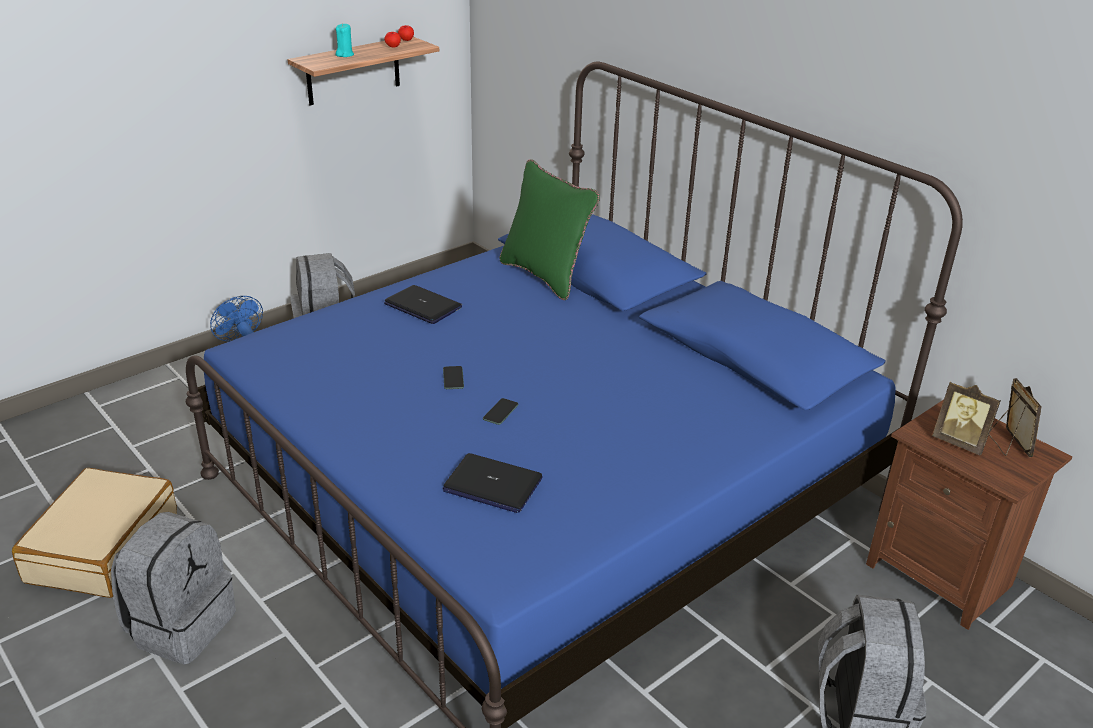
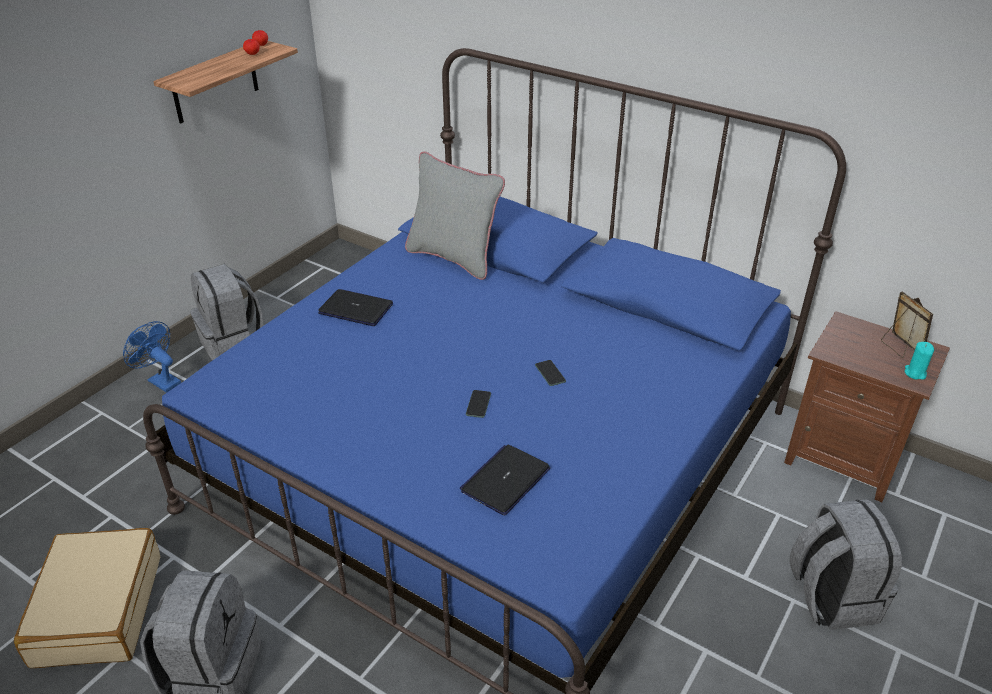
camera: 15 degrees left, 5 degrees up
turquoise candle [335,23,354,57] -> turquoise candle moved to [905,342,934,380]
phone [443,366,464,389] -> phone moved to [535,360,566,386]
laptop [443,453,543,513] -> laptop turned 120 degrees clockwise [460,445,550,516]
green pillow [499,159,600,300] -> grey pillow [405,151,505,280]
picture frame [932,381,1001,456] -> none

